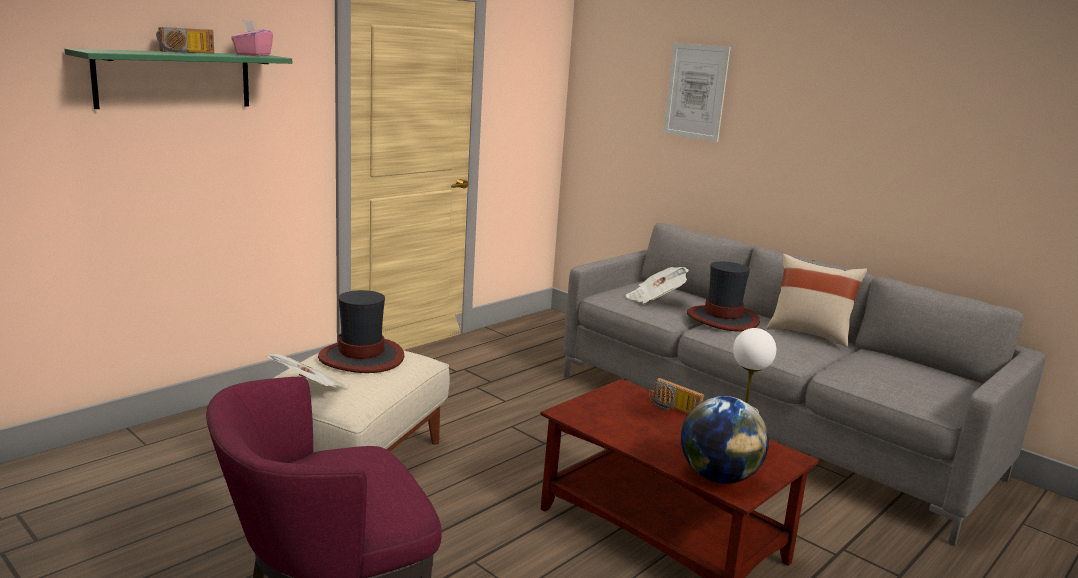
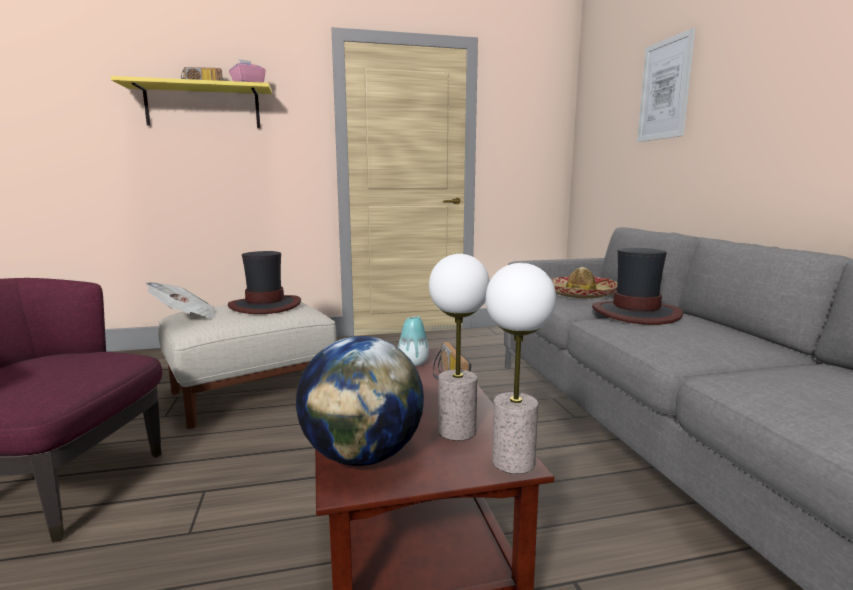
camera: 35 degrees right, 5 degrees down
green shelf [64,48,292,109] -> yellow shelf [111,76,272,128]
newspaper [626,267,689,303] -> hat [551,267,617,298]
beige pillow [767,254,867,347] -> none
none -> vase [398,316,429,366]
none -> table lamp [486,263,556,474]

